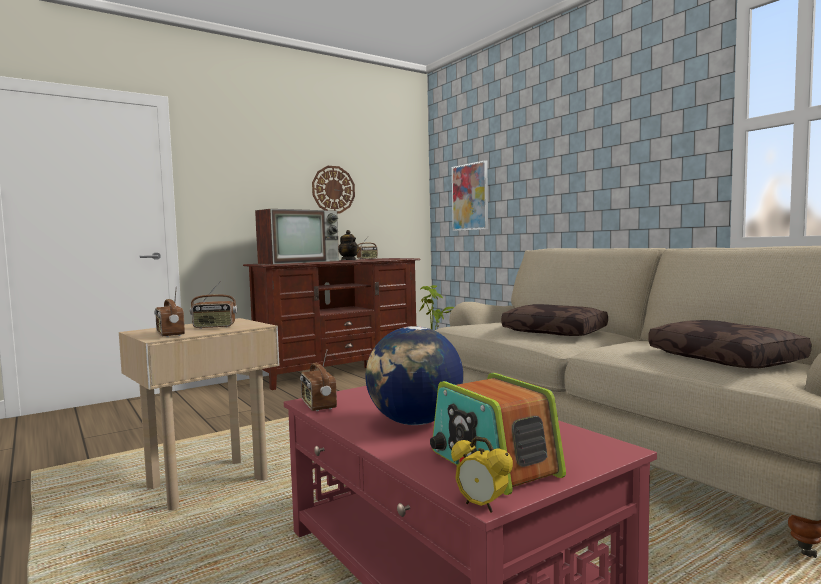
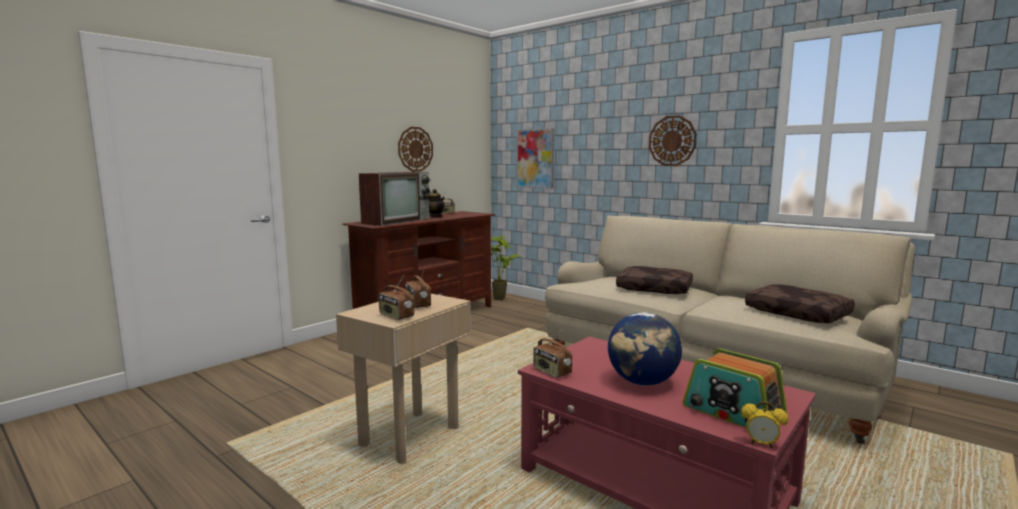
camera: 15 degrees left, 5 degrees up
radio [190,281,237,329] -> radio turned 90 degrees clockwise [406,267,431,308]
none -> wall clock [649,115,697,166]

